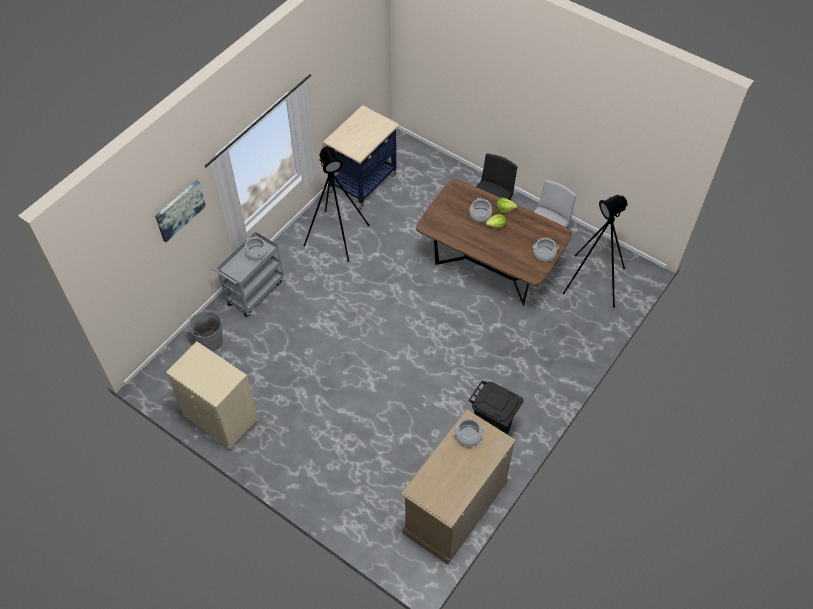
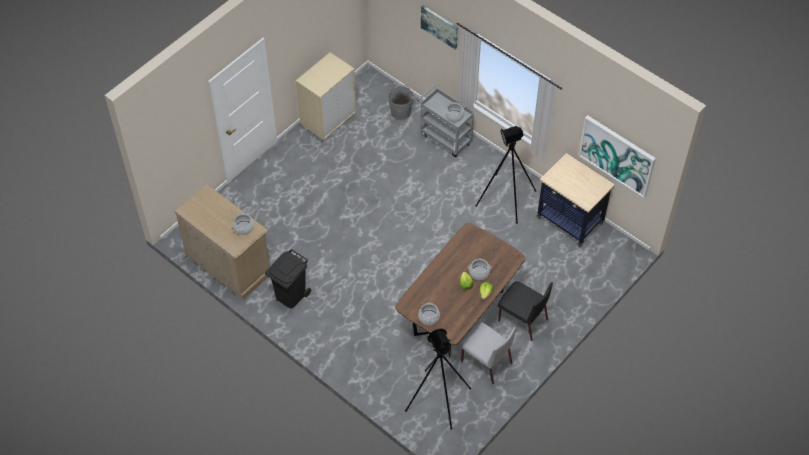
camera: 95 degrees right, 0 degrees up
none -> picture [578,115,656,198]

